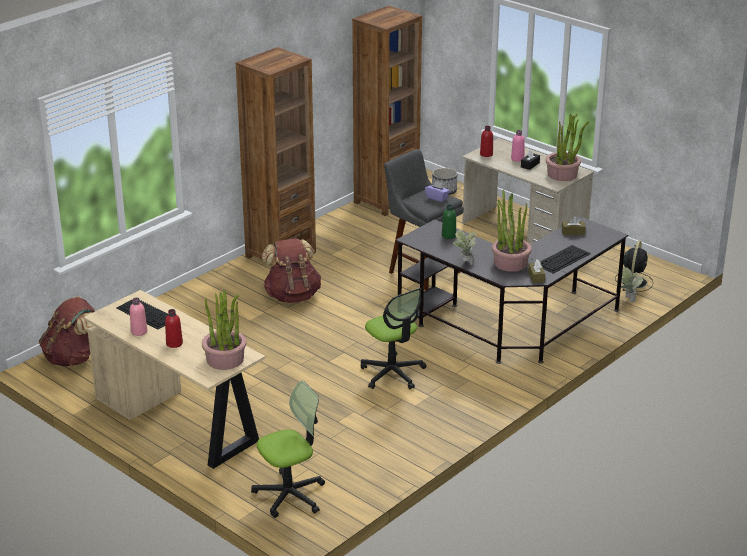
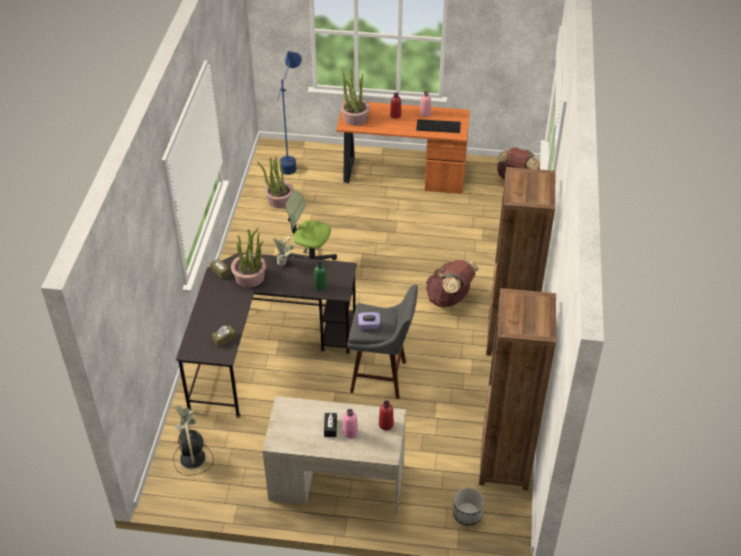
camera: 145 degrees right, 15 degrees up
beige desk [84,290,265,469] -> orange desk [336,100,470,194]
office chair [251,381,325,518] -> blue floor lamp [277,51,302,175]
keyboard [540,245,591,274] -> none
potted plant [545,113,589,181] -> potted plant moved to [257,157,294,208]

